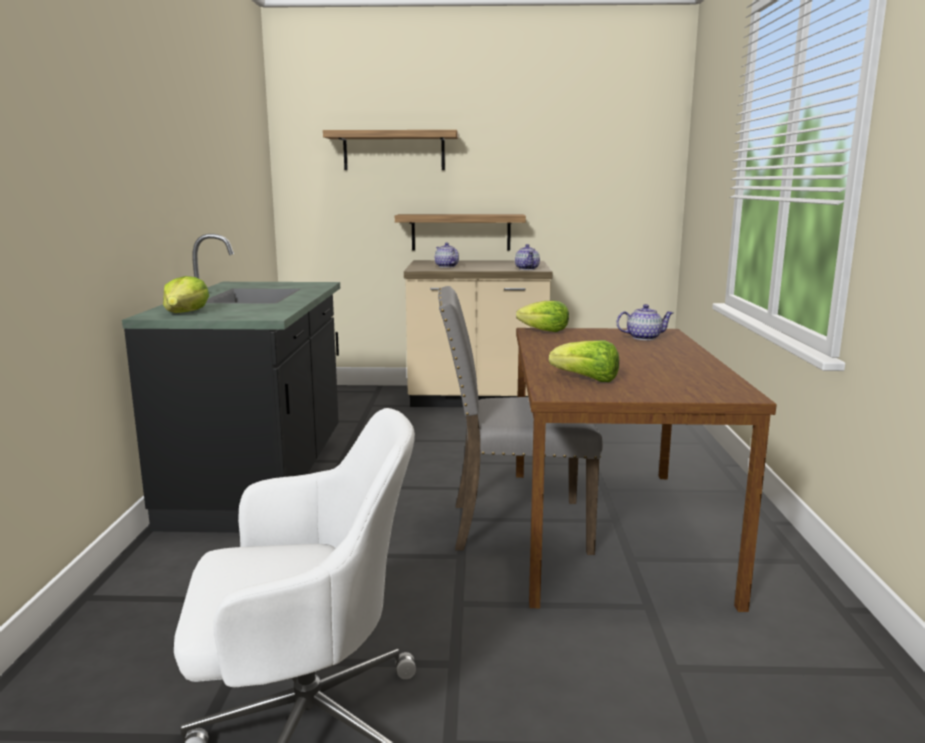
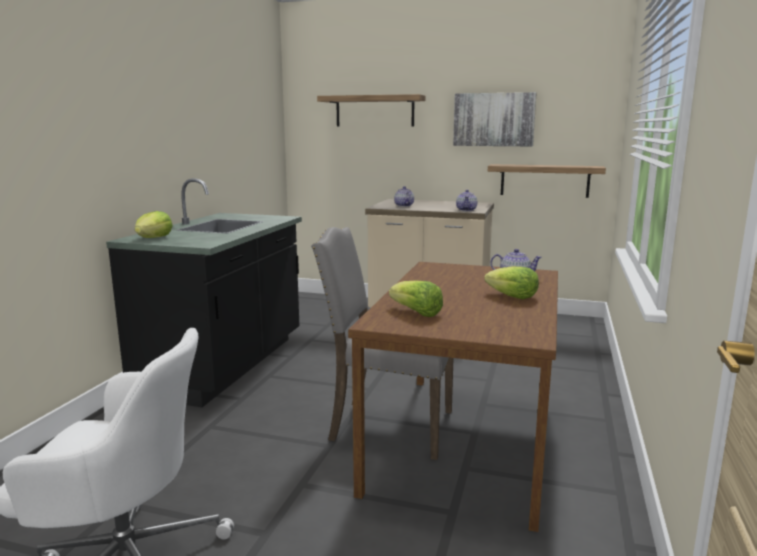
camera: 15 degrees right, 0 degrees up
shelf [395,214,526,251] -> shelf moved to [488,164,606,198]
lettuce [516,301,569,332] -> lettuce moved to [484,266,539,299]
none -> picture [453,92,537,146]

